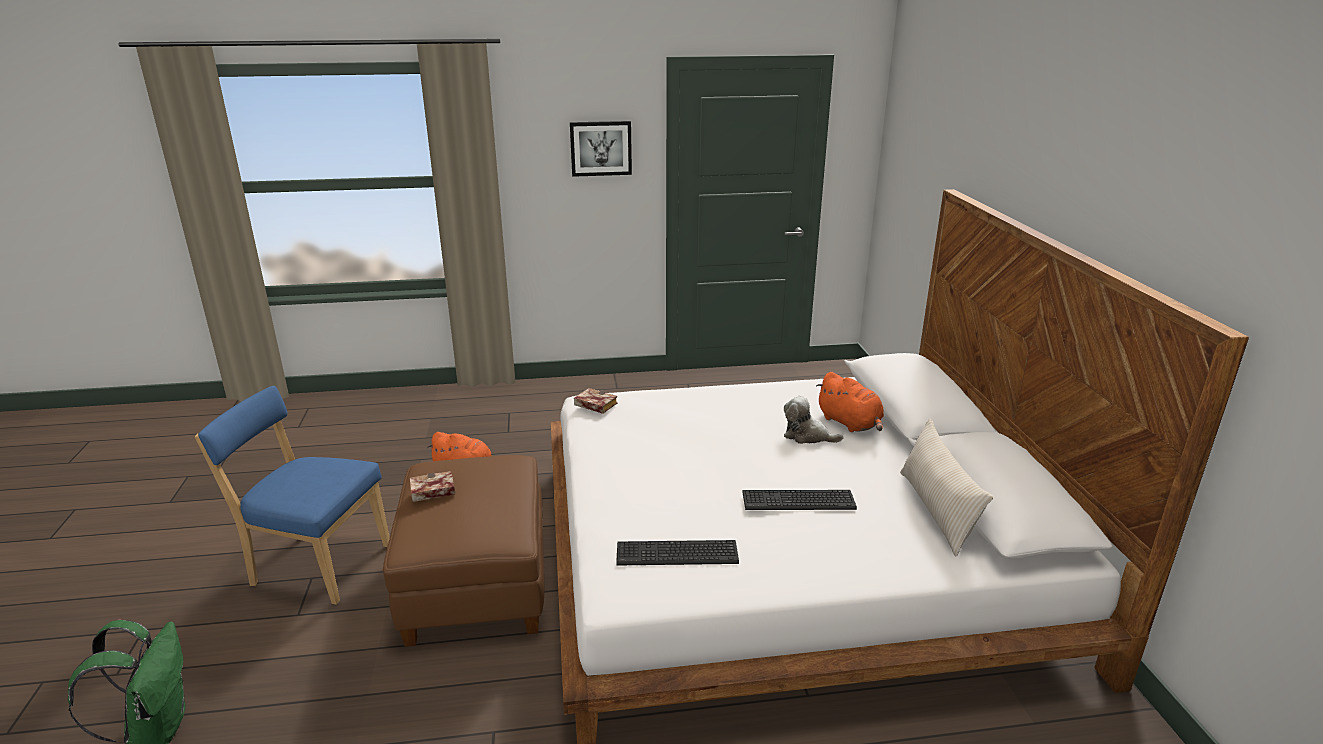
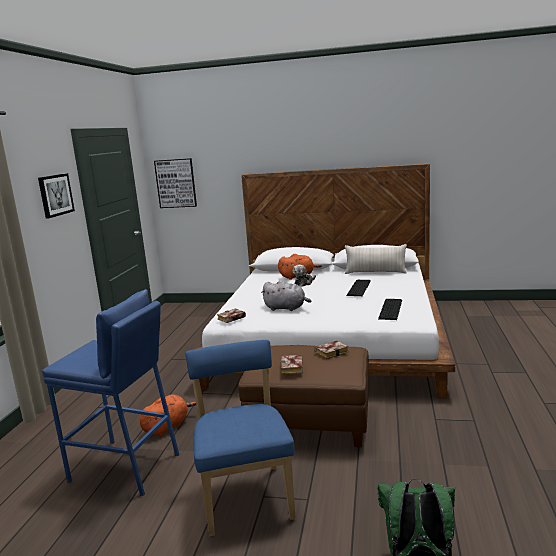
camera: 70 degrees left, 10 degrees down
blue chair [195,386,390,605] -> blue chair turned 135 degrees clockwise [185,340,296,536]
none -> blue stool [42,289,179,496]
none -> picture [154,158,197,208]
none -> grey plush toy [261,281,311,311]
none -> book [315,340,348,359]

